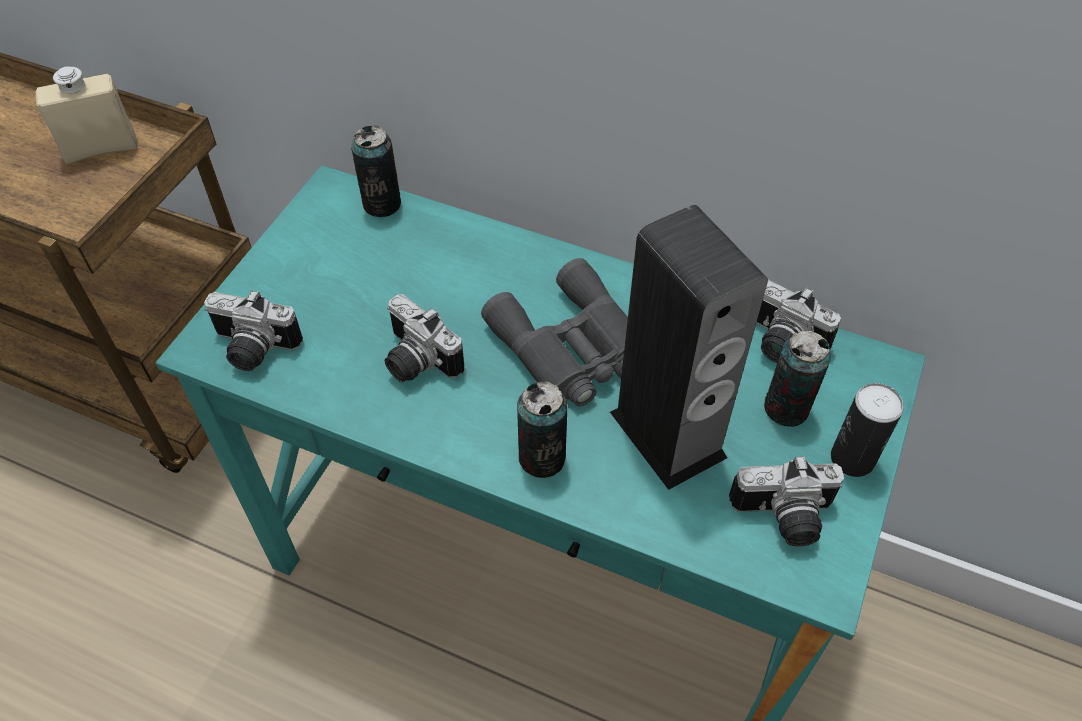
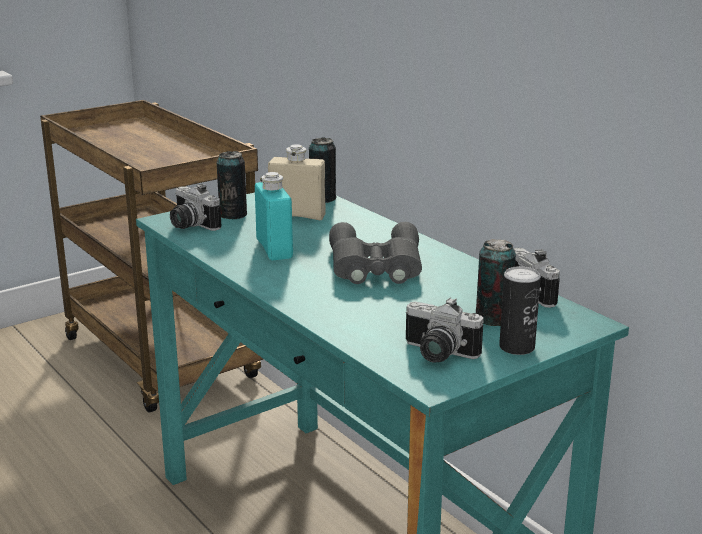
camera: 30 degrees right, 30 degrees down
beige bottle [36,66,137,164] -> beige bottle moved to [268,144,326,220]
camera [385,294,464,382] -> turquoise bottle [255,172,293,260]
can [517,381,567,478] -> can moved to [216,151,247,219]
speaker [610,205,768,490] -> none

